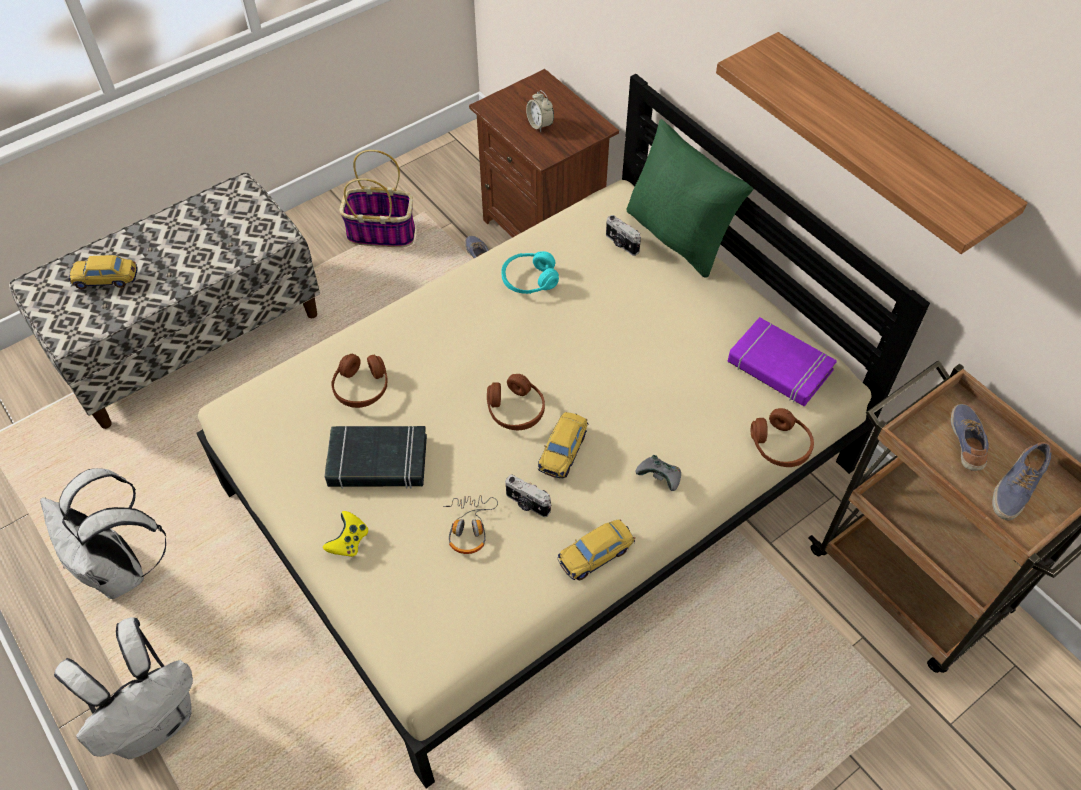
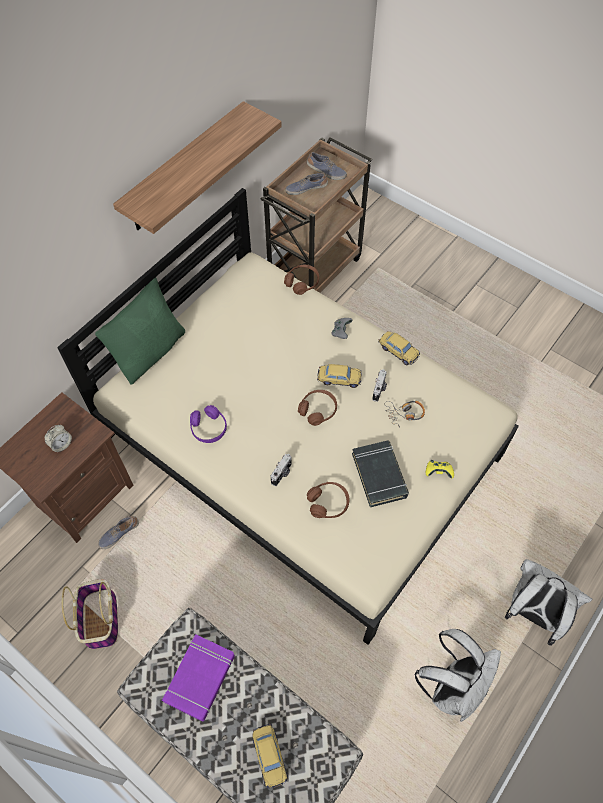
camera: 105 degrees left, 5 degrees up
turquoise headphones [502,251,559,294] -> purple headphones [190,405,227,443]
camera [606,215,641,256] -> camera moved to [271,454,292,486]
purple book [728,317,837,406] -> purple book moved to [162,634,235,722]

